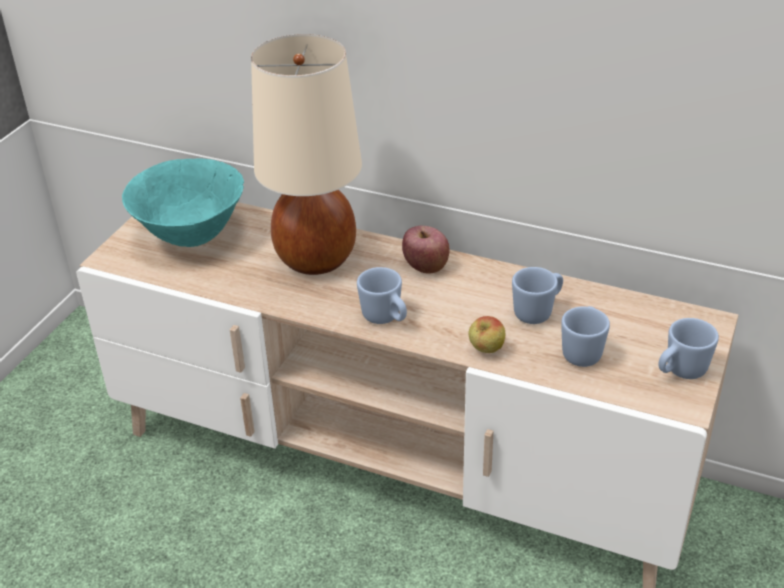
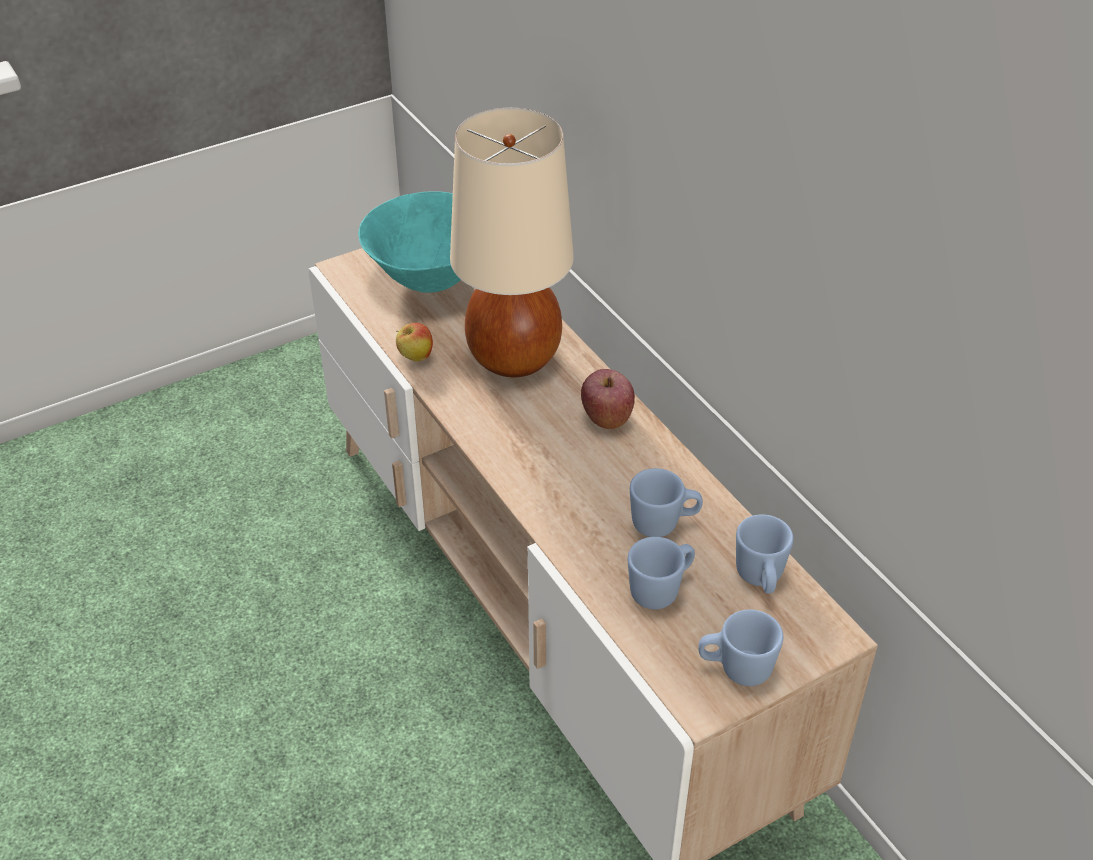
camera: 35 degrees right, 5 degrees up
blue mug [357,267,407,324] -> blue mug moved to [736,515,794,593]
apple [469,316,506,353] -> apple moved to [396,323,433,361]

